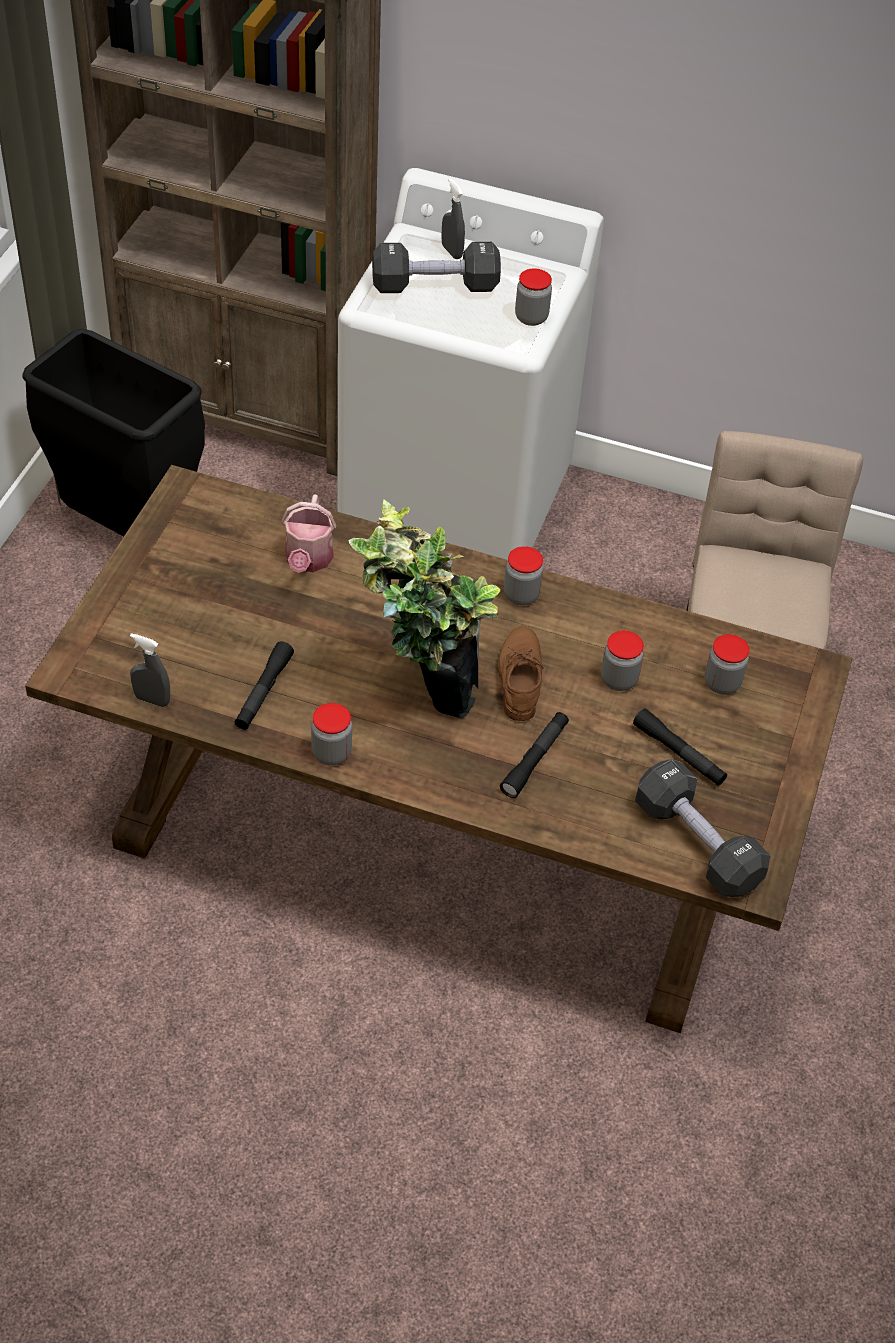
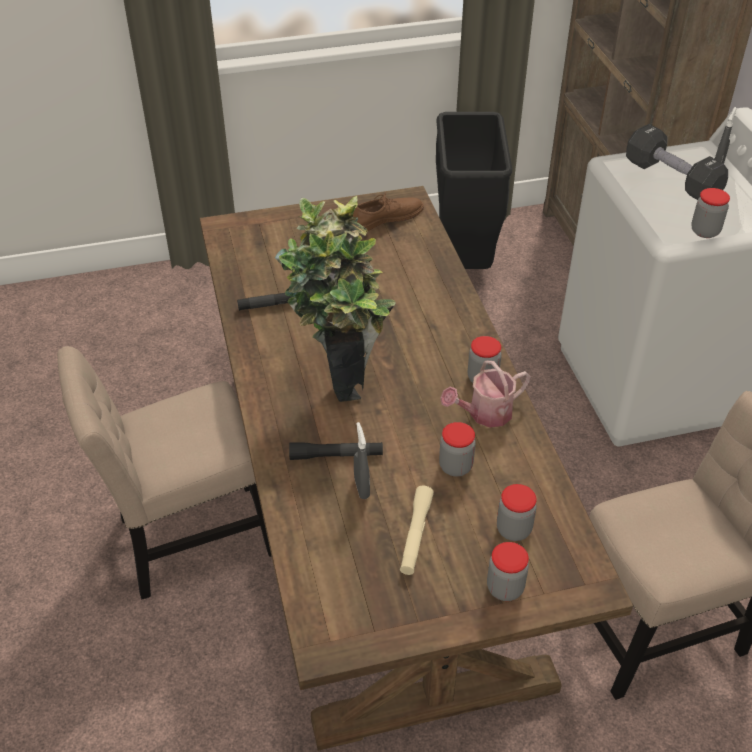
camera: 60 degrees right, 5 degrees down
grey spray bottle [130,633,170,707] -> grey spray bottle moved to [354,422,370,499]
watering can [282,495,336,573] -> watering can moved to [440,361,531,427]
jar [311,703,352,765] -> jar moved to [487,542,529,601]
brown shoe [497,627,543,721] -> brown shoe moved to [352,192,424,231]
black flashlight [633,709,727,786] -> beige flashlight [400,486,434,575]
black dumbbell [635,759,770,897] -> none
none -> beige chair [57,346,271,599]

